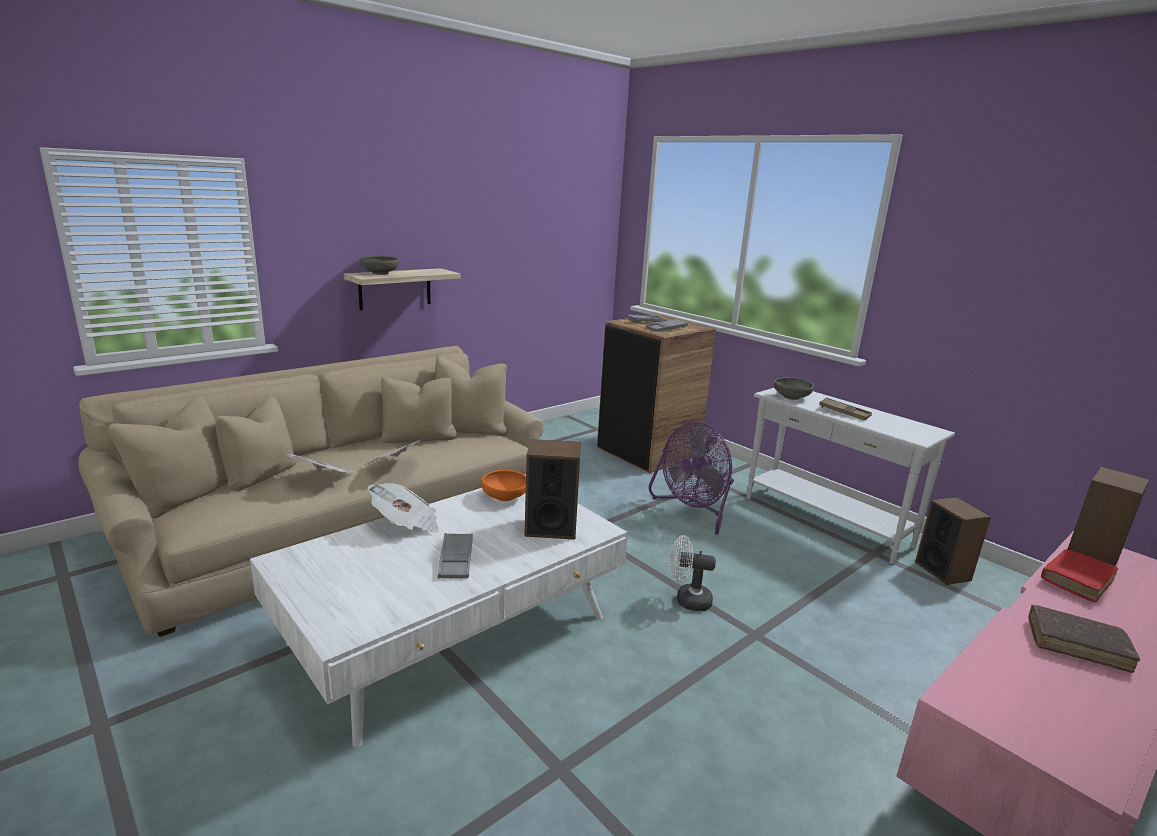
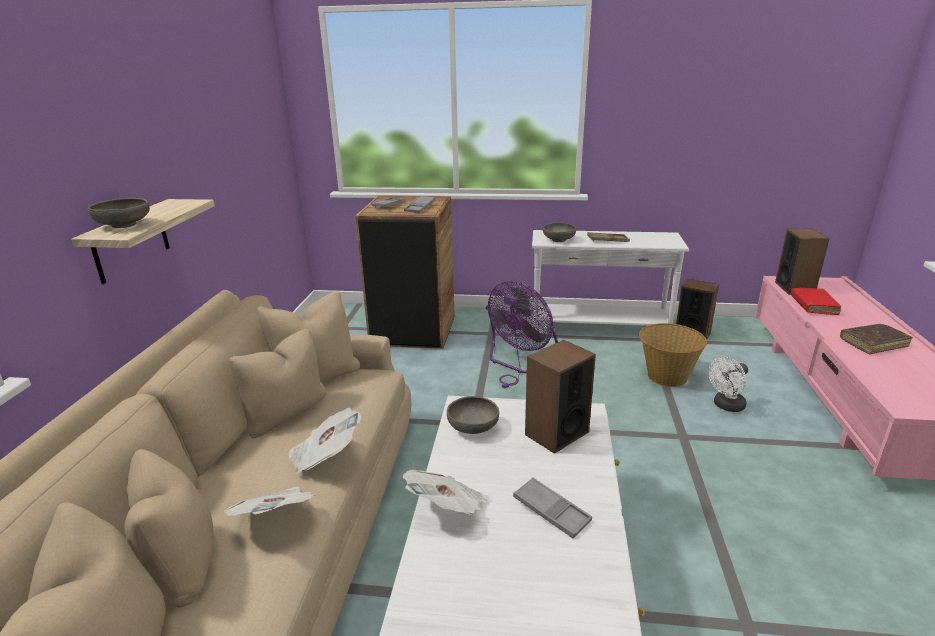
camera: 40 degrees left, 5 degrees up
orange bowl [481,470,526,501] -> grey bowl [447,396,499,434]
purple fan [649,422,734,535] -> purple fan turned 150 degrees counterclockwise [485,281,558,389]
white fan [670,535,716,611] -> white fan moved to [708,357,748,412]
none -> basket [639,323,707,387]

